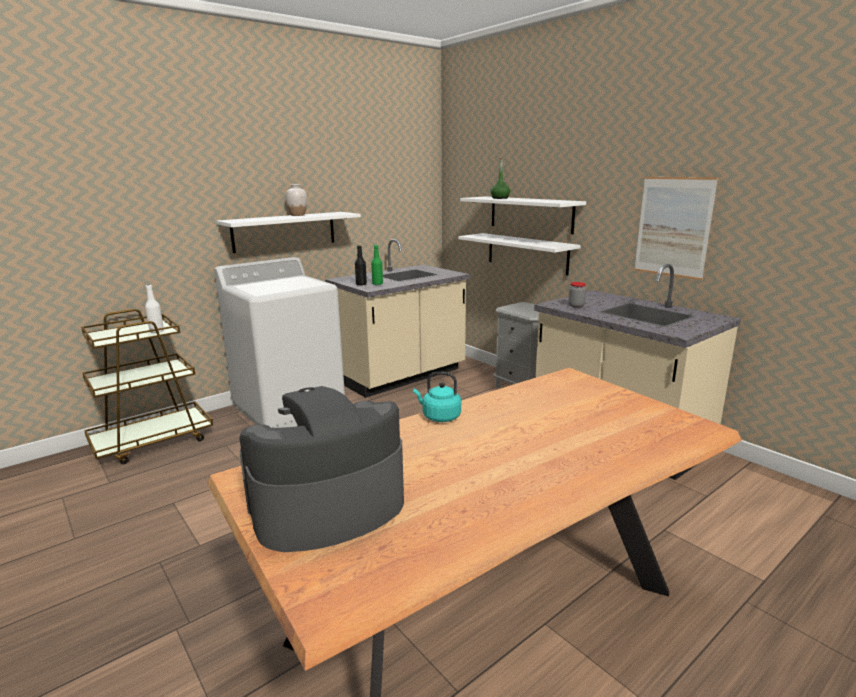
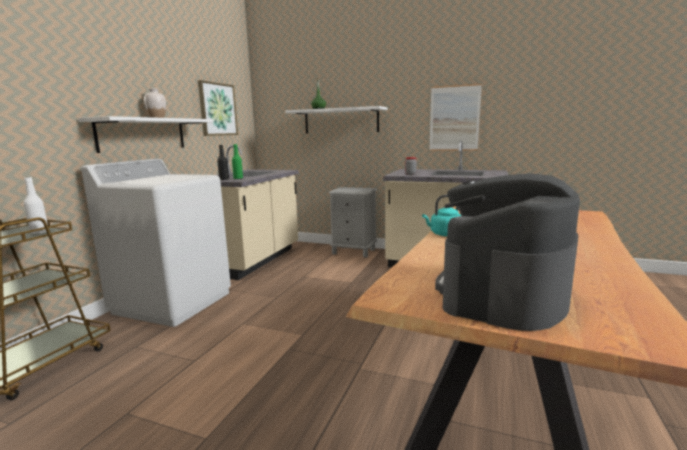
camera: 30 degrees left, 5 degrees down
white shelf [458,233,581,276] -> none
none -> picture [198,80,238,136]

